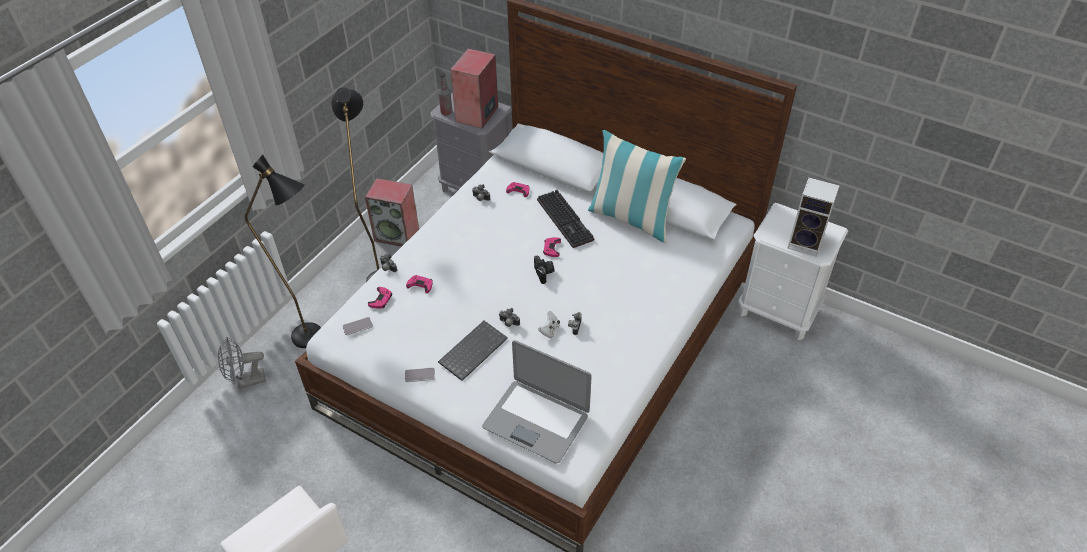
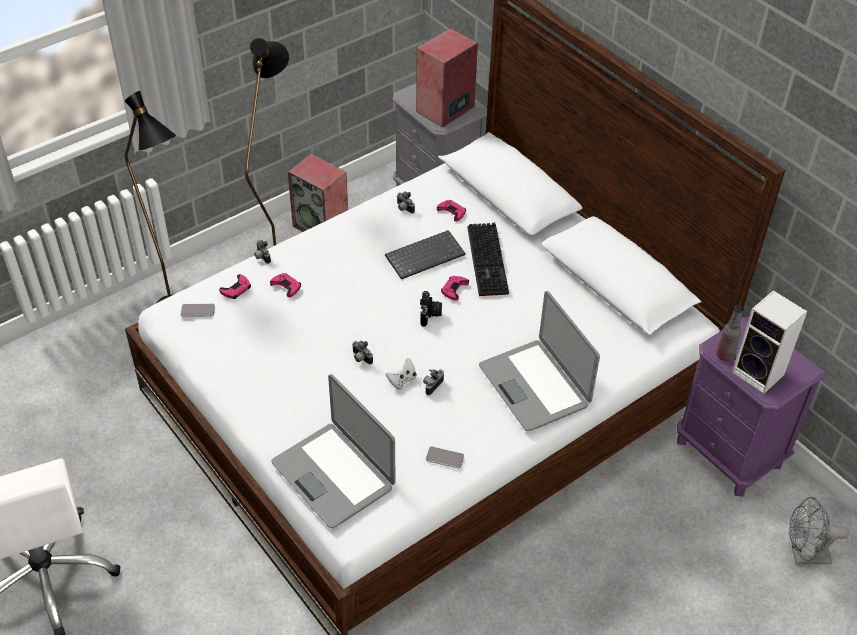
camera: 20 degrees right, 0 degrees up
grey fan [218,337,266,389] -> grey fan moved to [789,497,849,564]
phone [405,368,435,382] -> phone moved to [426,446,464,468]
bottle [438,73,453,116] -> bottle moved to [716,305,744,361]
keyboard [438,320,508,381] -> keyboard moved to [385,230,466,280]
pillow [588,130,686,243] -> none
white nightstand [738,203,848,340] -> purple nightstand [677,314,826,497]
none -> laptop [479,291,600,431]

